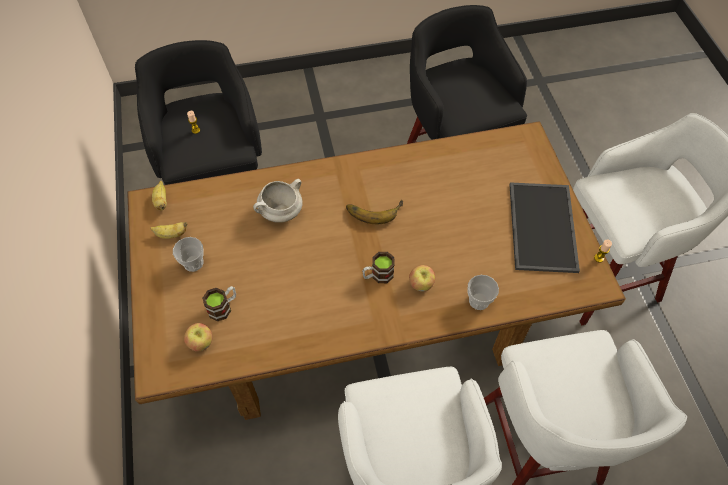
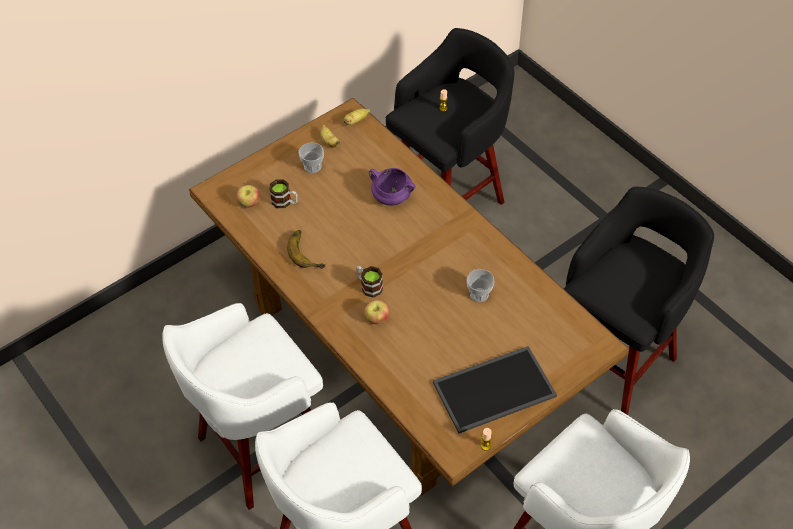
camera: 65 degrees right, 5 degrees down
white cooking pot [253,179,303,223] -> purple cooking pot [369,168,415,206]
banana [346,200,403,224] -> banana moved to [287,230,325,269]
cup [468,275,499,310] -> cup moved to [466,269,495,302]

